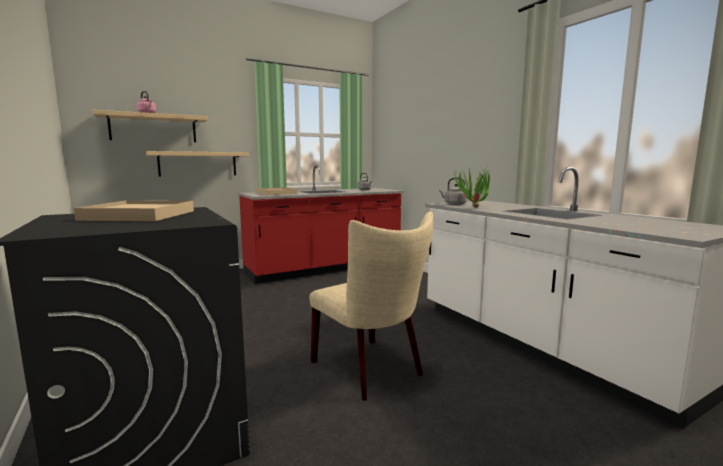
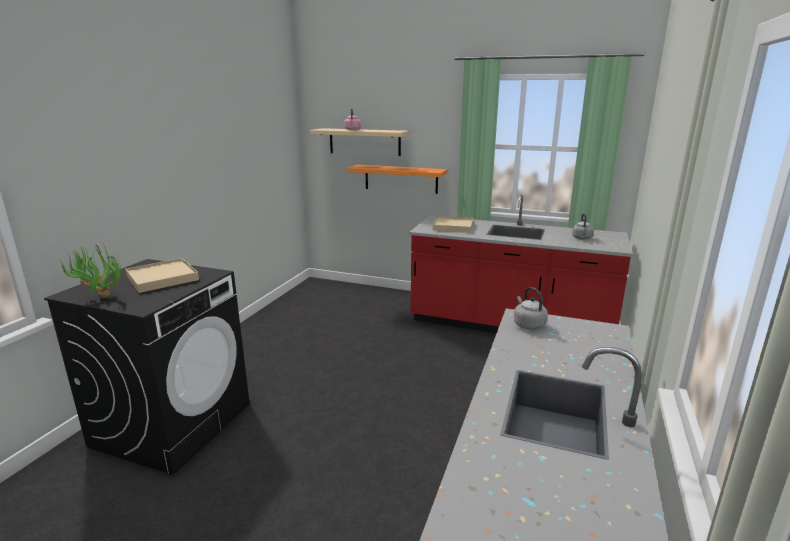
camera: 50 degrees right, 10 degrees up
beige shelf [146,151,249,176] -> orange shelf [347,165,448,194]
beige chair [309,212,433,400] -> none
potted plant [453,166,490,208] -> potted plant moved to [60,242,121,298]

